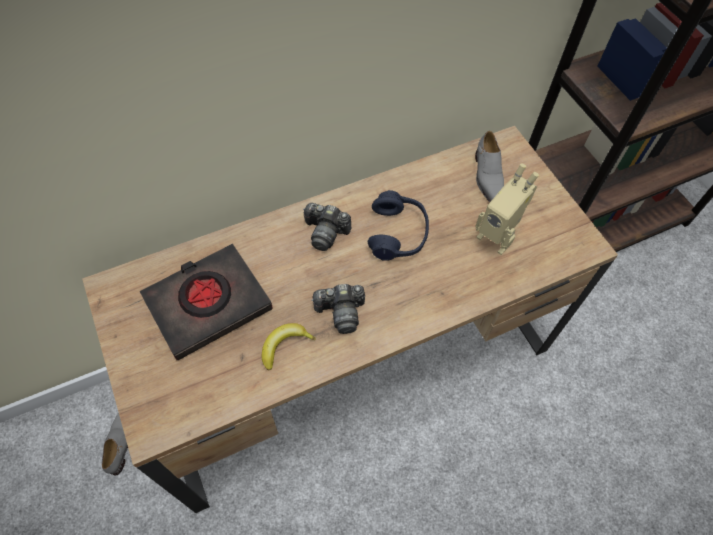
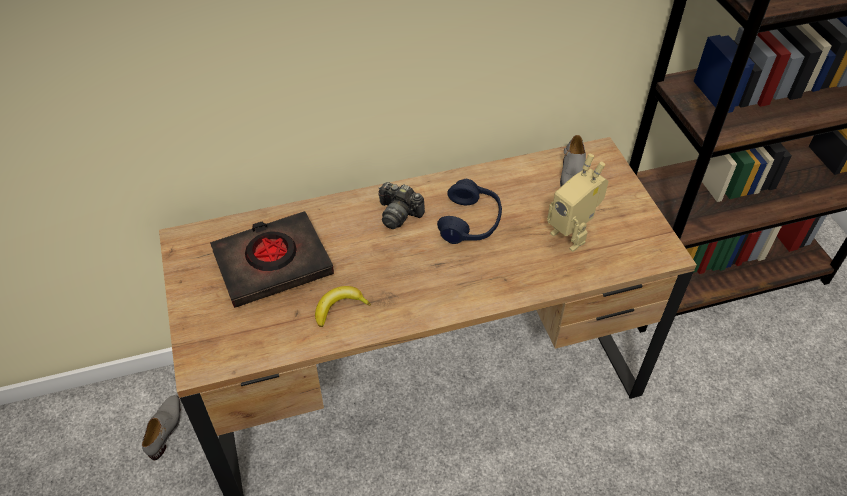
camera: 10 degrees right, 10 degrees down
camera [311,284,365,334] -> none

